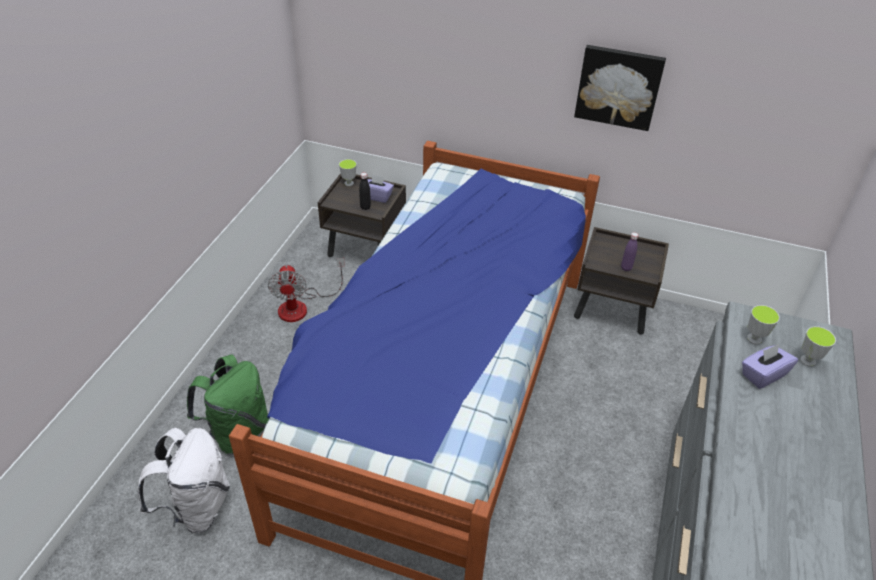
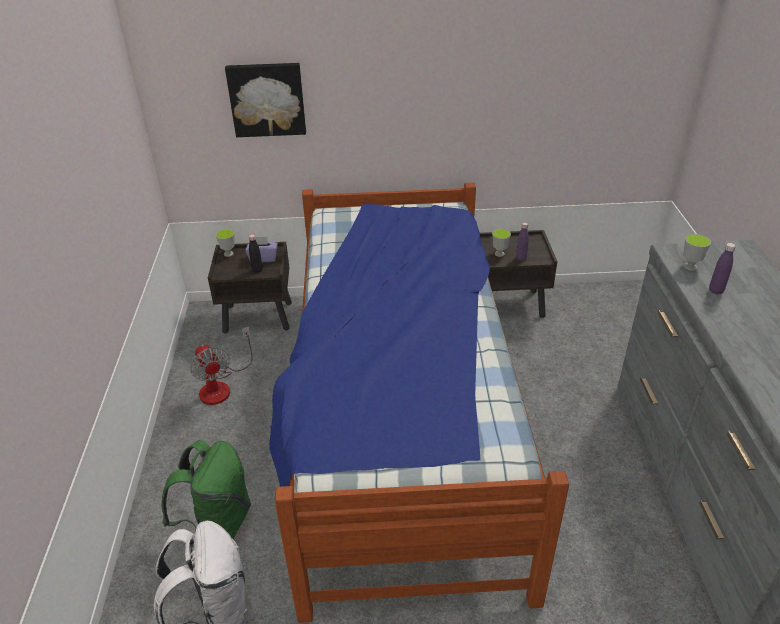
camera: 20 degrees left, 5 degrees down
picture [574,45,666,131] -> picture moved to [225,63,306,137]
purple tissue box [742,344,798,389] -> purple bottle [709,243,736,294]
cup [800,326,836,367] -> cup moved to [492,229,511,257]

